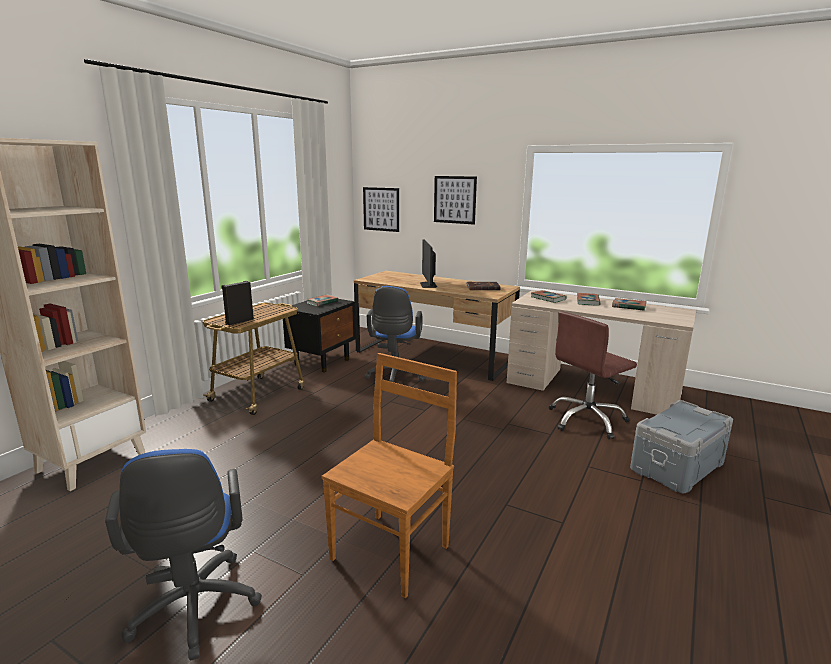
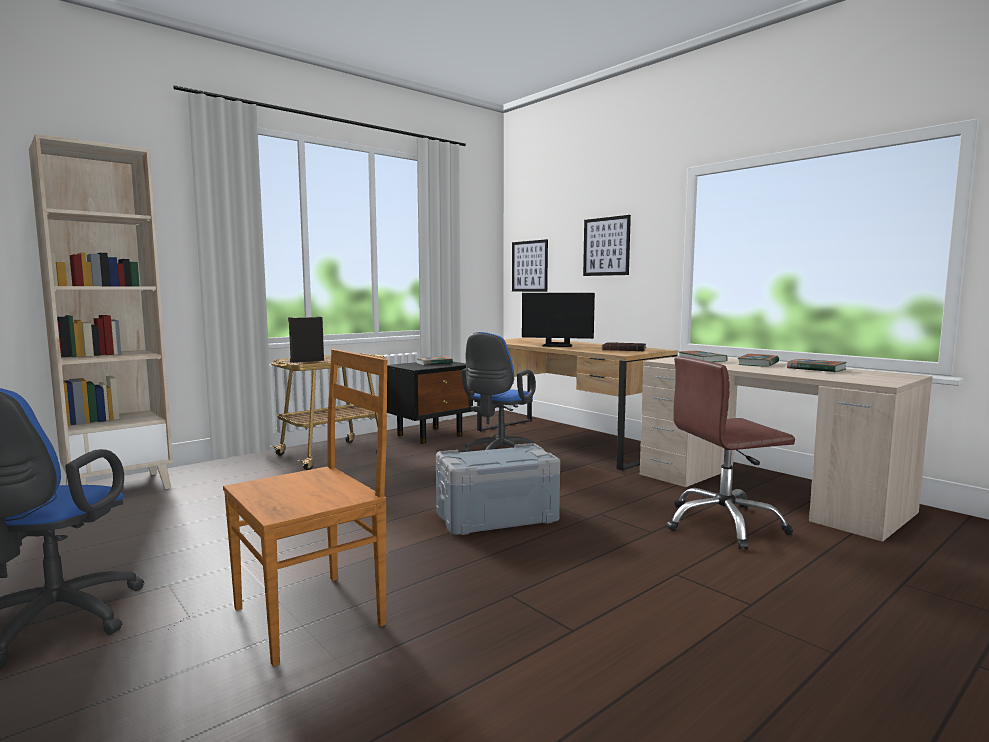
camera: 20 degrees right, 10 degrees down
monitor [420,240,437,288] -> monitor turned 90 degrees counterclockwise [522,293,595,347]
grey storage box [630,400,733,494] -> grey storage box moved to [436,443,560,535]

